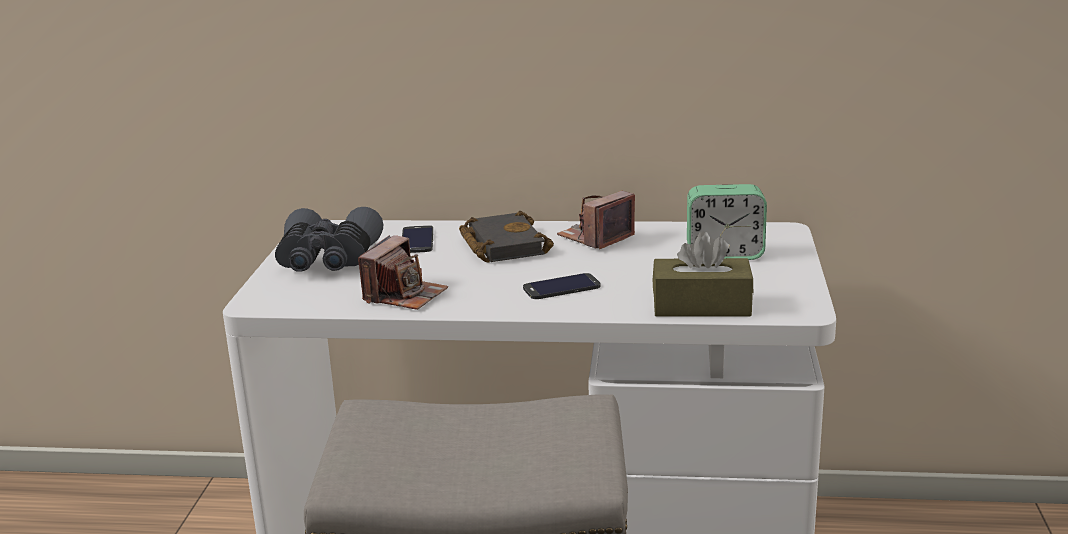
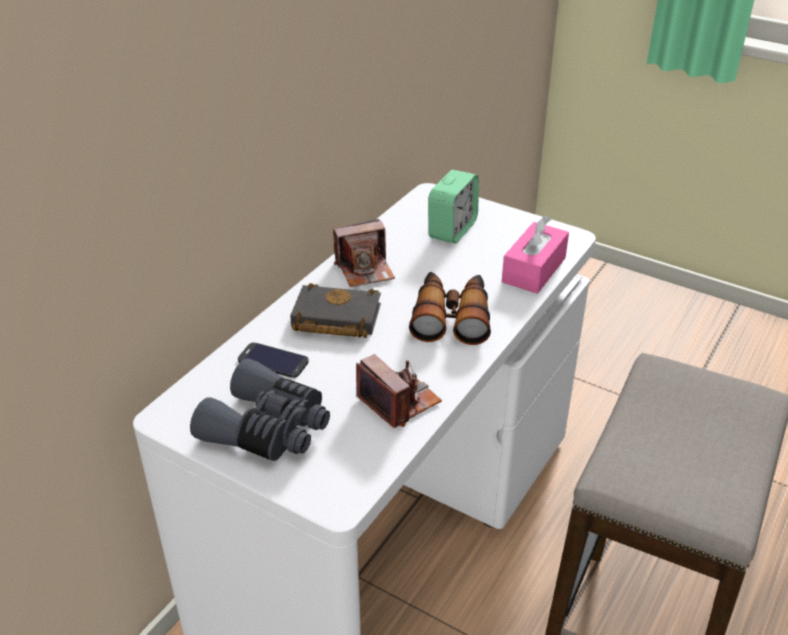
camera: 65 degrees left, 15 degrees up
phone [523,273,601,299] -> binoculars [409,272,491,345]
camera [557,191,635,249] -> camera turned 90 degrees counterclockwise [333,219,395,287]
brown tissue box [653,231,753,316] -> pink tissue box [502,215,569,294]

